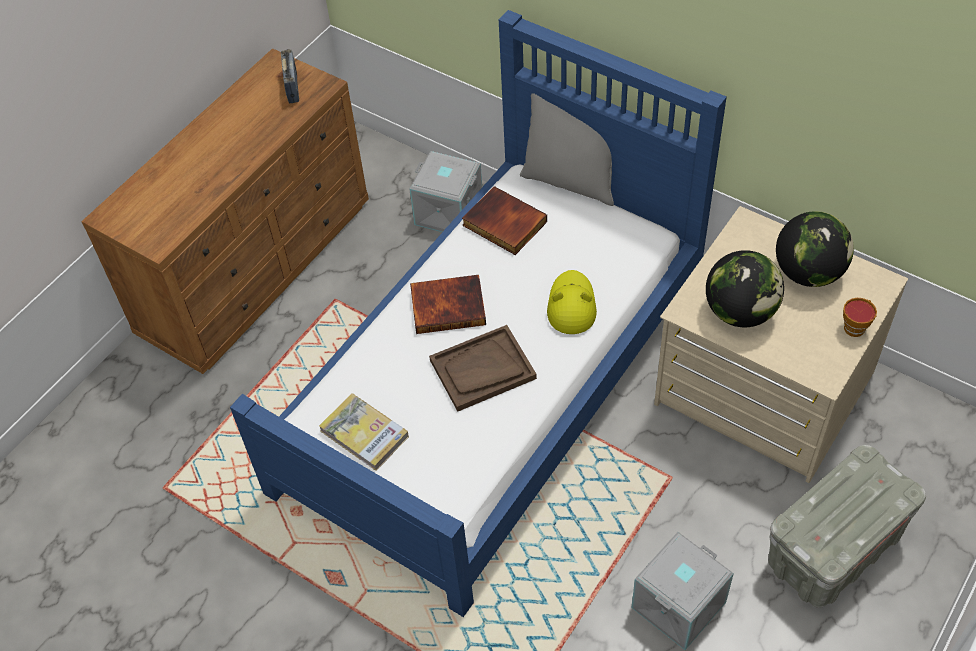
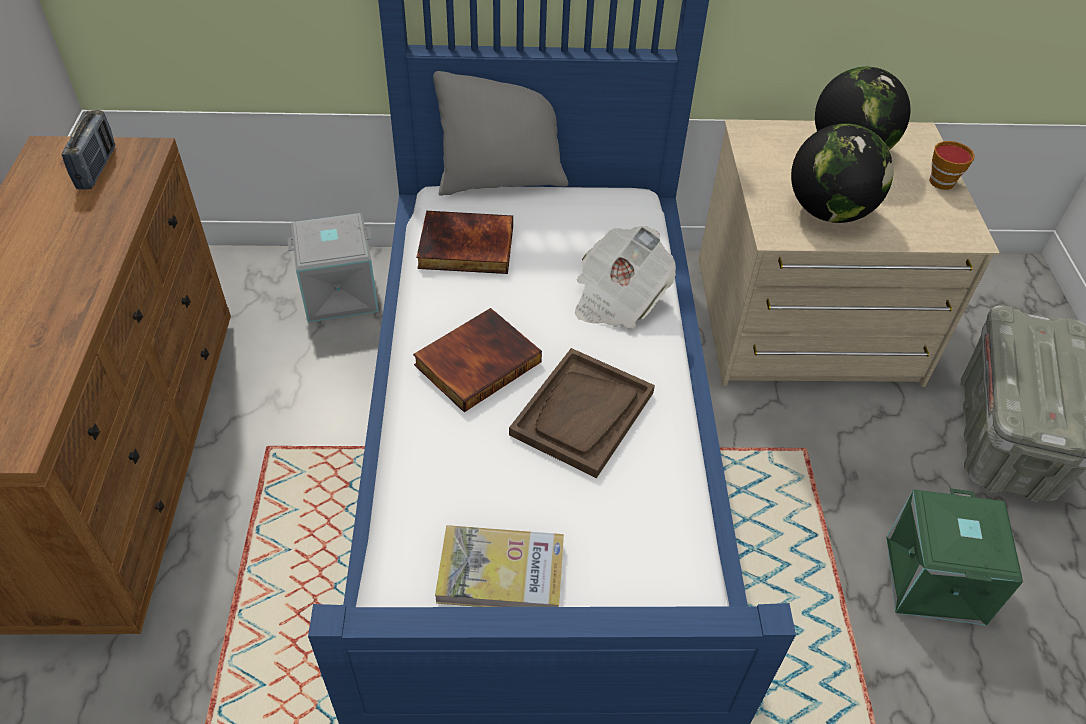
camera: 40 degrees left, 5 degrees down
radio [281,49,299,103] -> radio turned 45 degrees clockwise [61,110,115,189]
yellow hat [547,270,597,334] -> newspaper [575,226,676,329]
grey storage box [632,532,734,650] -> green storage box [886,488,1023,626]

